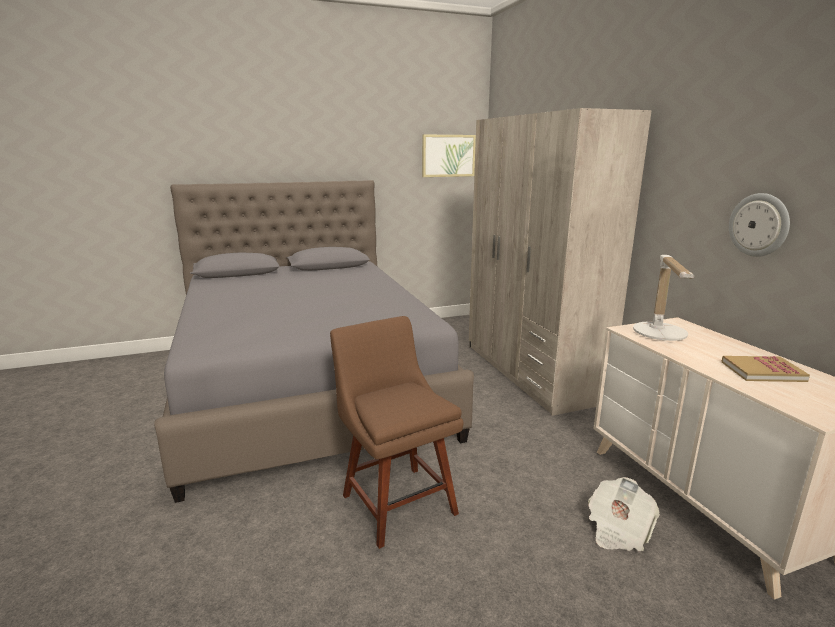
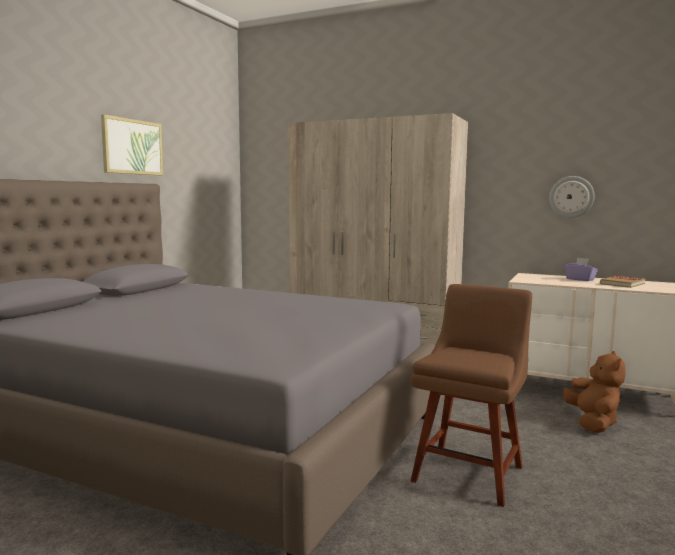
camera: 45 degrees left, 10 degrees down
brown chair [330,316,463,549] -> brown chair turned 105 degrees clockwise [410,284,532,507]
picture [422,134,476,177] -> picture moved to [101,115,163,175]
newspaper [588,477,660,551] -> brown plush toy [563,351,626,433]
table lamp [633,255,695,341] -> none
none -> purple tissue box [564,258,598,281]

